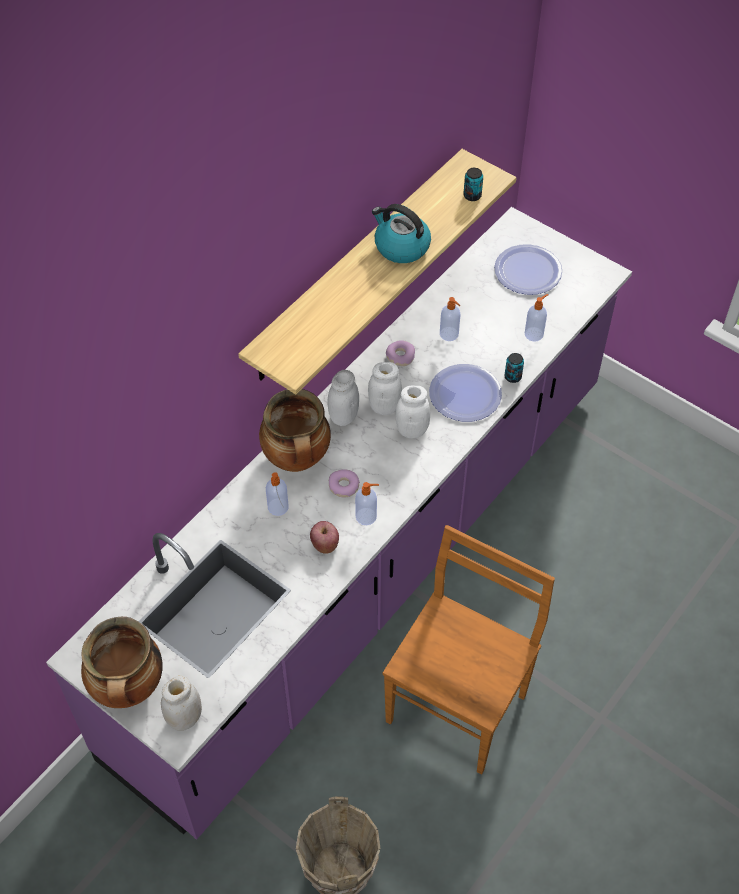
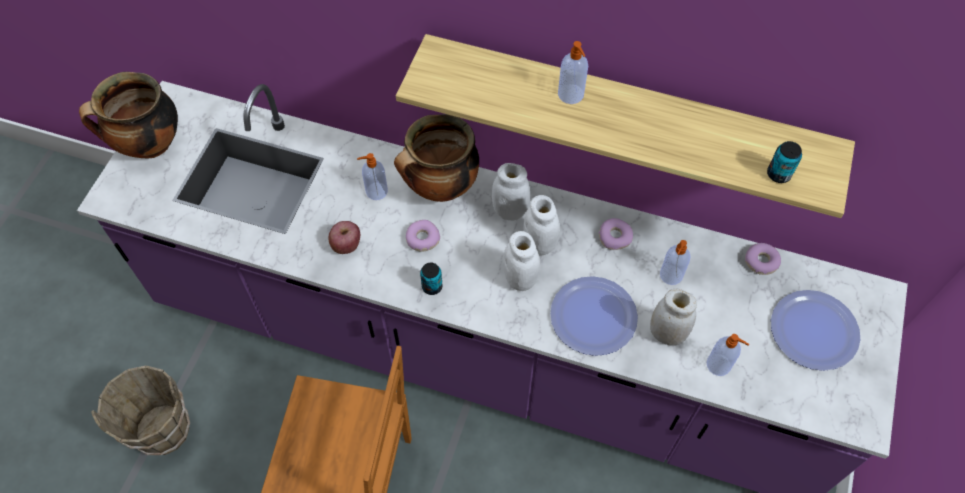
camera: 70 degrees right, 5 degrees up
white jar [161,676,202,731] -> white jar moved to [650,289,697,346]
soap dispenser [355,482,379,525] -> soap dispenser moved to [558,41,588,104]
kettle [372,204,431,263] -> none
can [505,353,524,383] -> can moved to [420,262,442,295]
none -> donut [745,243,781,275]

